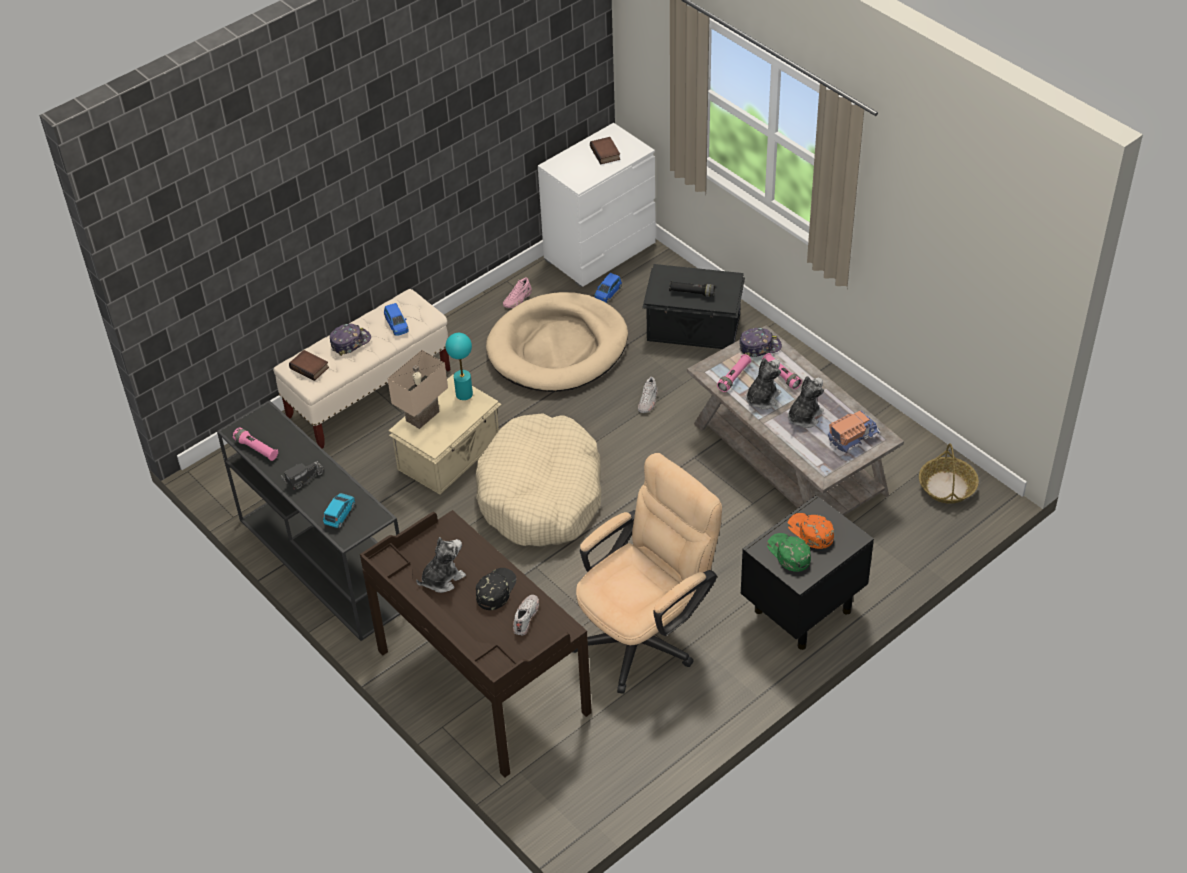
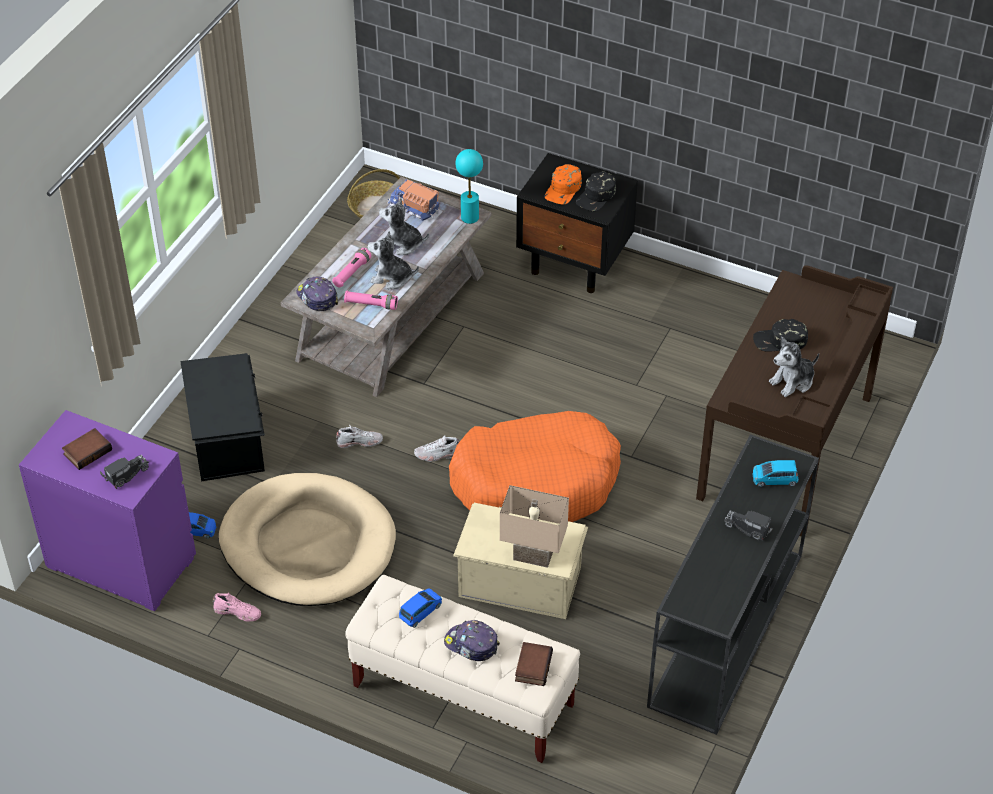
camera: 115 degrees left, 0 degrees up
pink flashlight [233,428,278,461] -> none
plush toy [416,537,466,593] -> plush toy turned 60 degrees counterclockwise [769,337,819,397]
turquoise table lamp [446,333,473,400] -> turquoise table lamp moved to [455,149,483,224]
beige dog bed [475,413,601,547] -> orange dog bed [449,411,621,522]
white shoe [513,595,539,635] -> white shoe moved to [414,435,459,462]
white dresser [538,123,656,287] -> purple dresser [19,410,196,611]
beige office chair [573,453,722,694] -> none
black flashlight [669,281,715,297] -> none
green cap [767,533,811,572] -> black cap [576,172,616,211]
none -> toy truck [100,455,149,489]

